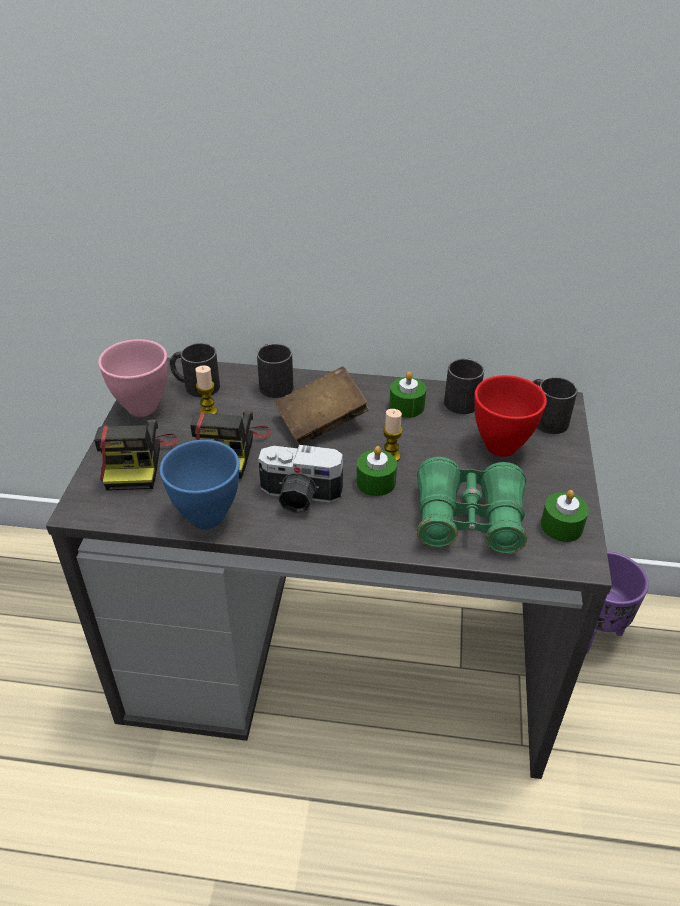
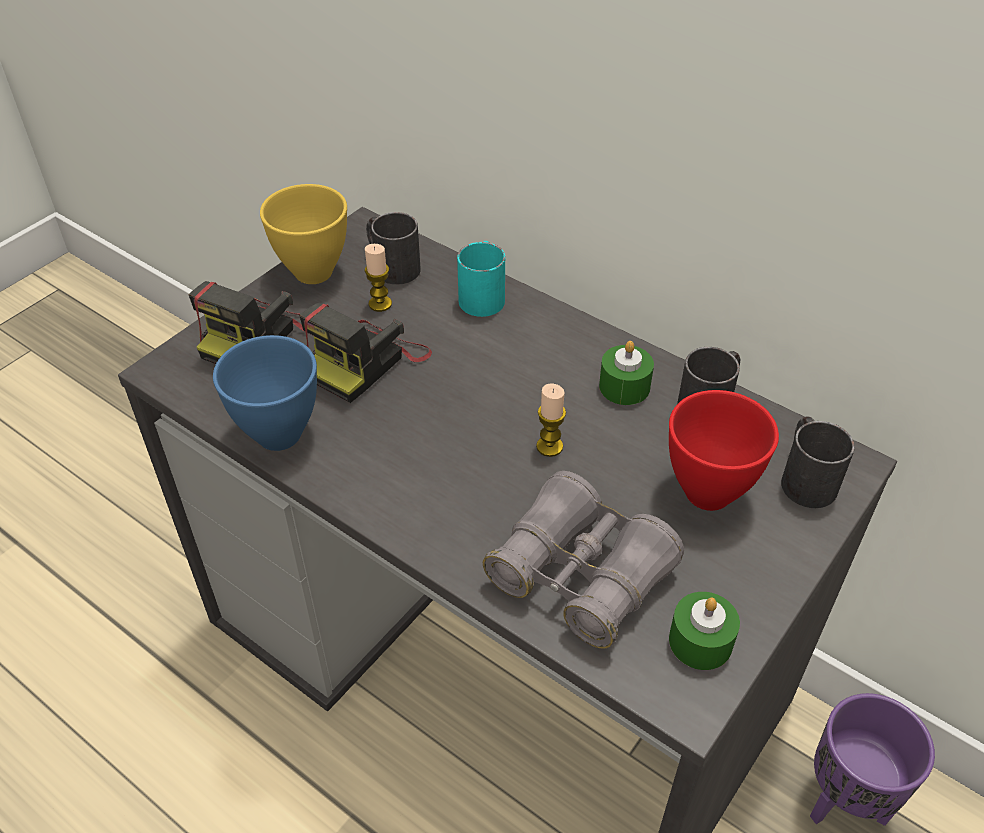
camera: 30 degrees right, 5 degrees up
pink bowl [98,339,167,417] -> yellow bowl [260,184,347,284]
black mug [257,344,293,398] -> turquoise mug [457,241,505,317]
camera [258,445,343,514] -> none
brown book [275,366,369,445] -> none
green candle [356,446,397,496] -> none
green binoculars [417,457,527,554] -> grey binoculars [483,471,684,649]

